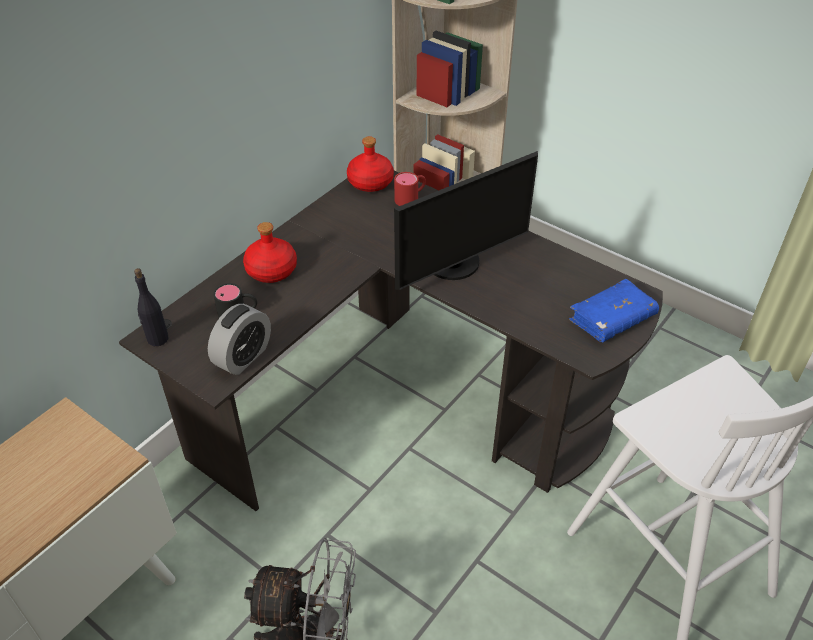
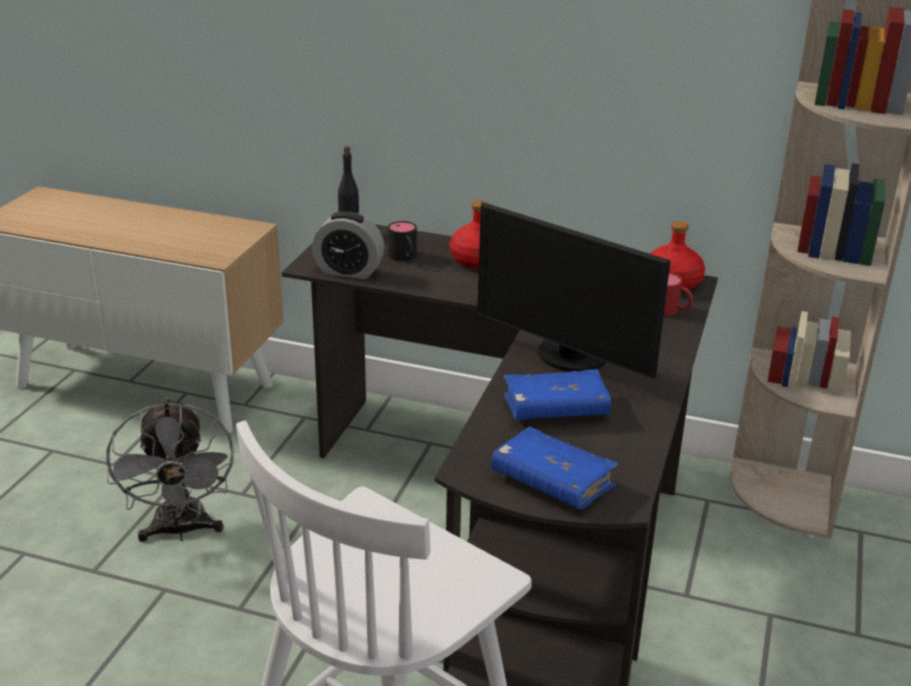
camera: 70 degrees right, 15 degrees down
none -> blue book [504,369,611,420]

